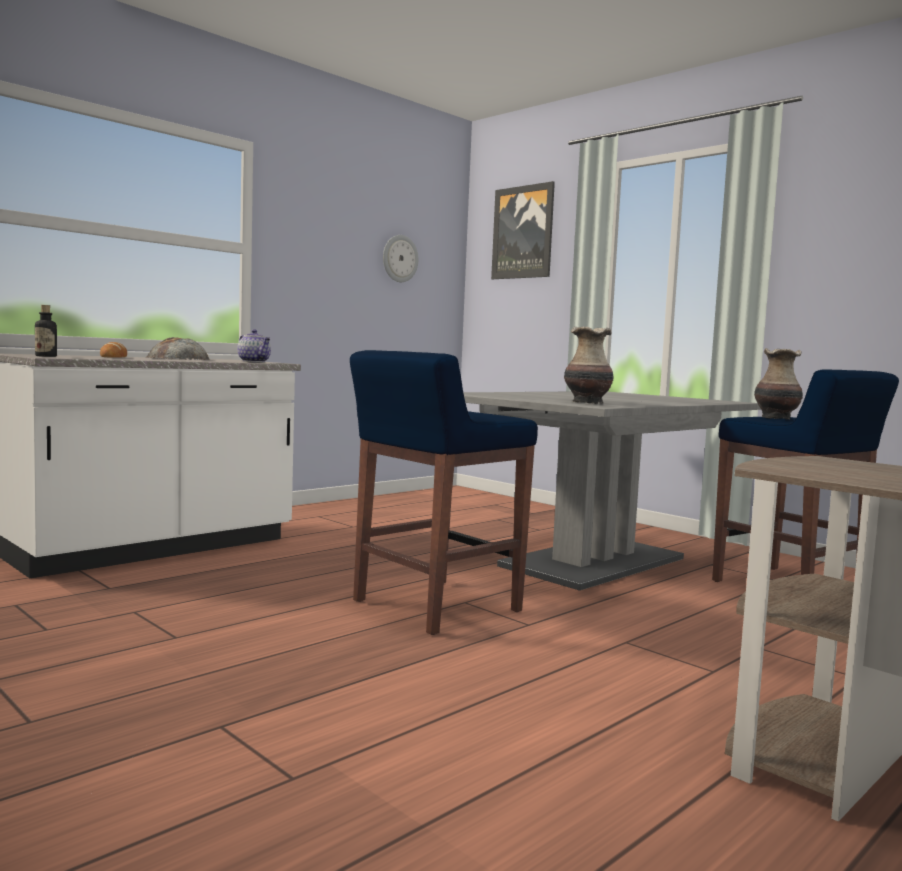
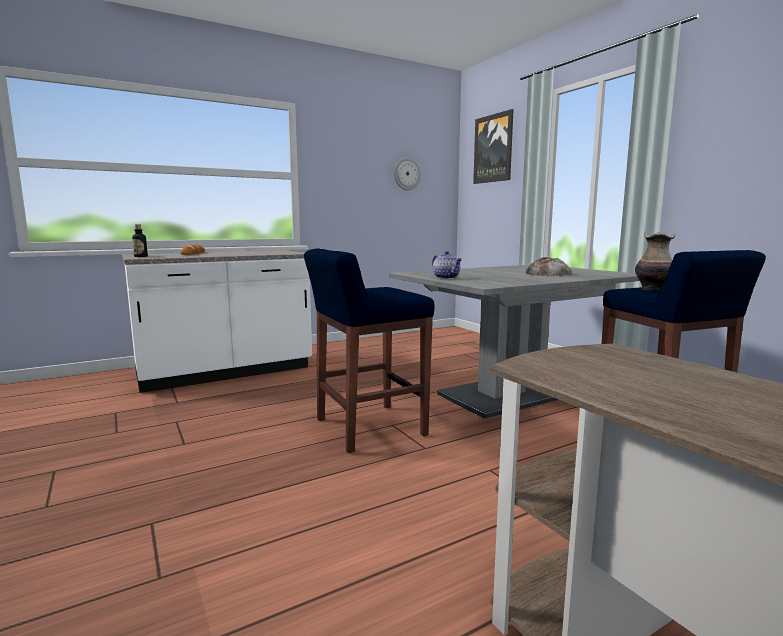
camera: 15 degrees right, 5 degrees up
bread [146,337,210,360] -> bread moved to [526,257,572,276]
teapot [237,330,271,362] -> teapot moved to [432,251,462,279]
vase [564,327,614,404] -> none

